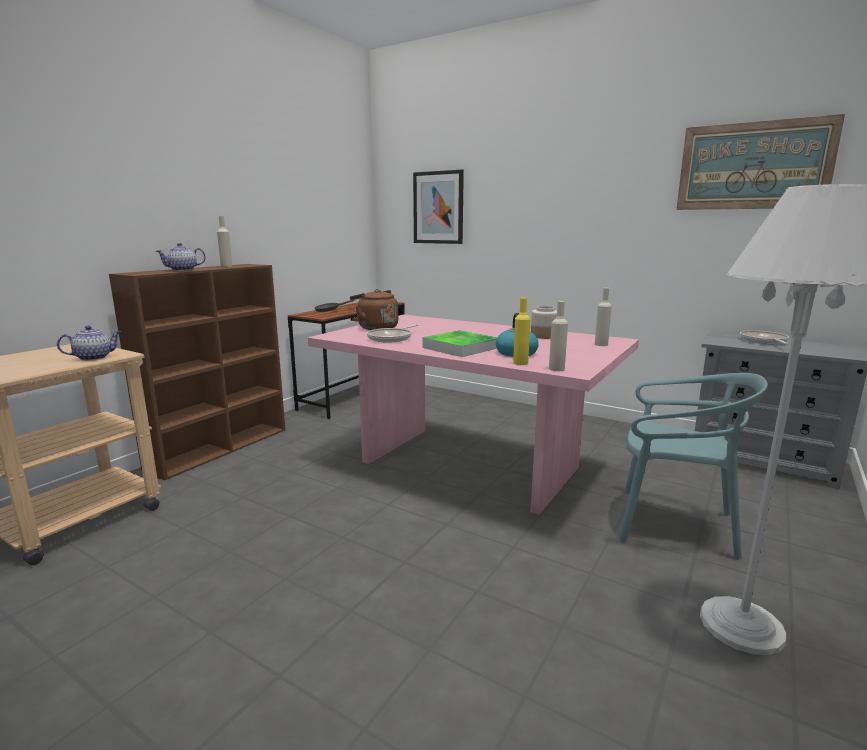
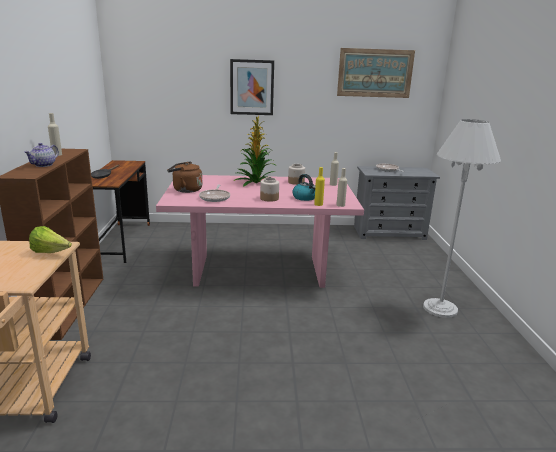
camera: 35 degrees left, 5 degrees up
teapot [57,325,121,361] -> lettuce [29,226,72,253]
picture [413,170,464,244] -> picture moved to [230,59,274,115]
tray [423,330,497,357] -> jar [260,178,279,202]
turquoise chair [618,373,768,559] -> none
none -> potted plant [234,116,277,187]

